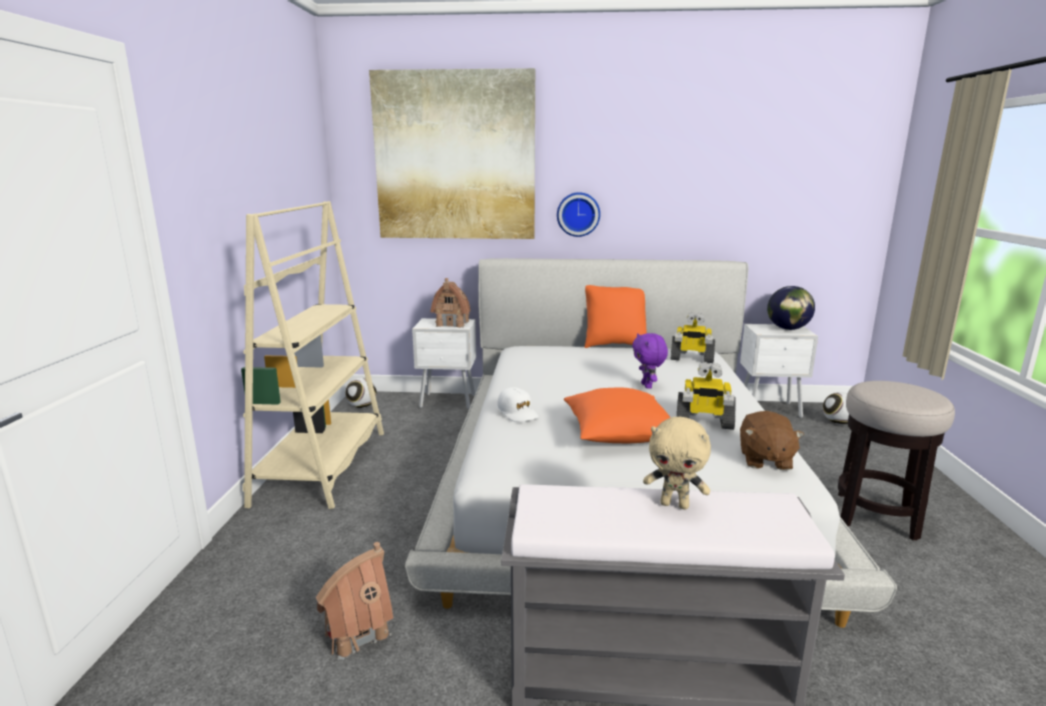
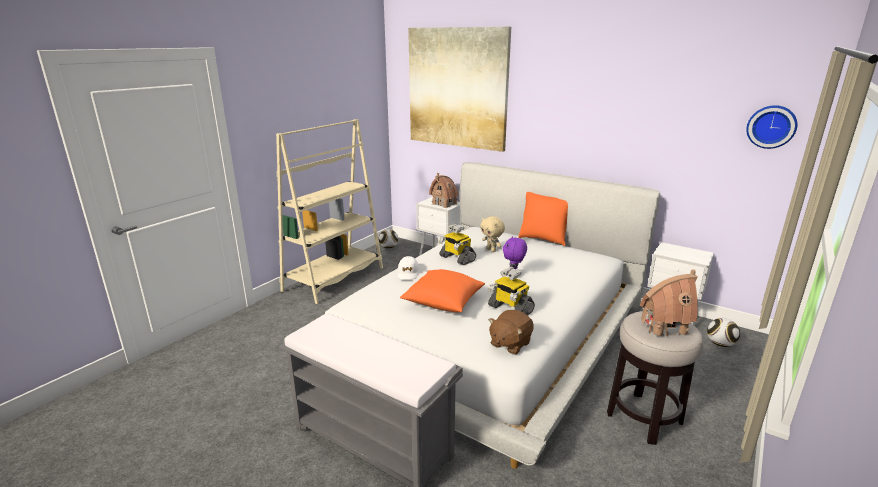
camera: 30 degrees right, 5 degrees up
toy house [315,542,393,660] -> toy house moved to [640,269,698,337]
wall clock [557,192,600,237] -> wall clock moved to [746,105,797,149]
beige plush toy [643,417,711,510] -> beige plush toy moved to [480,216,505,252]
toy robot [670,312,715,363] -> toy robot moved to [438,224,476,265]
globe [767,286,815,330] -> none

